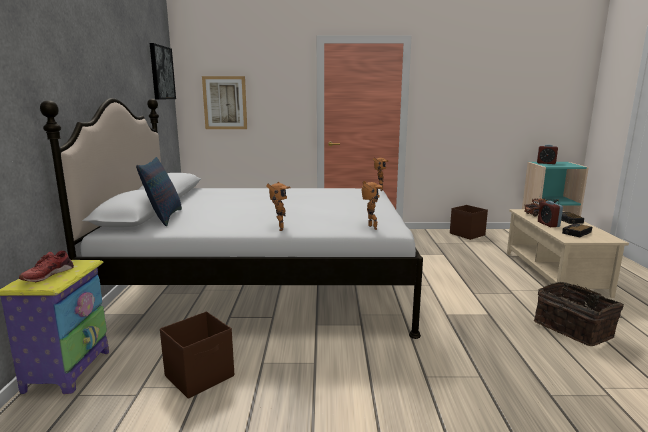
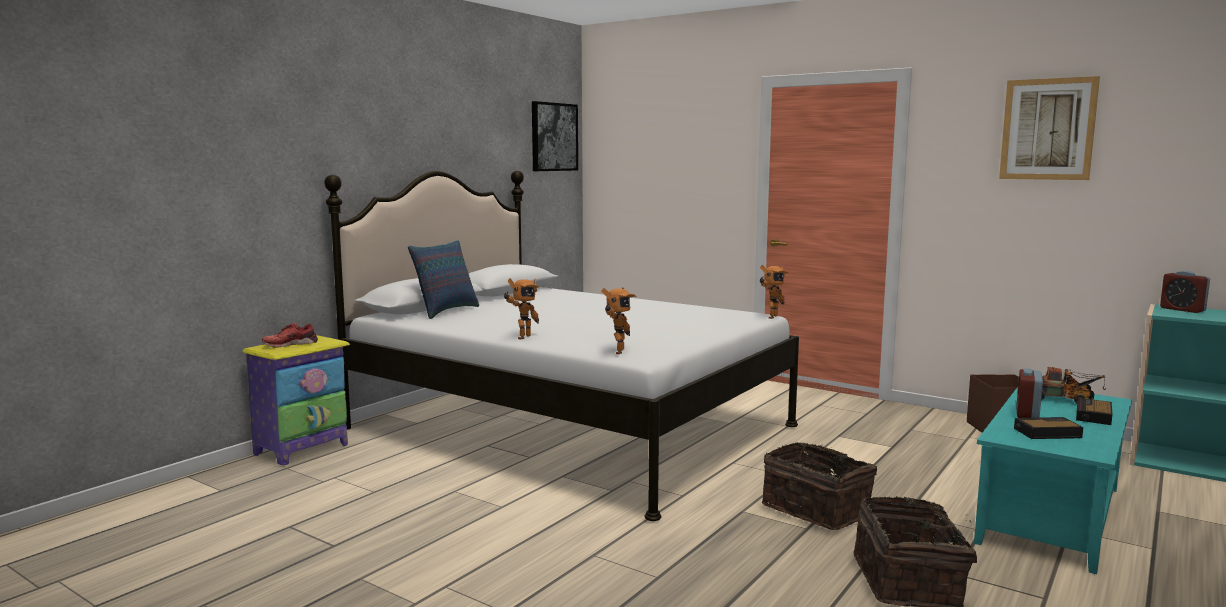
camera: 35 degrees right, 5 degrees down
brown storage box [160,312,234,399] -> none
picture [202,76,247,129] -> picture moved to [999,76,1100,180]
beige coffee table [507,209,629,298] -> turquoise coffee table [974,387,1132,574]
none -> basket [761,442,877,530]

